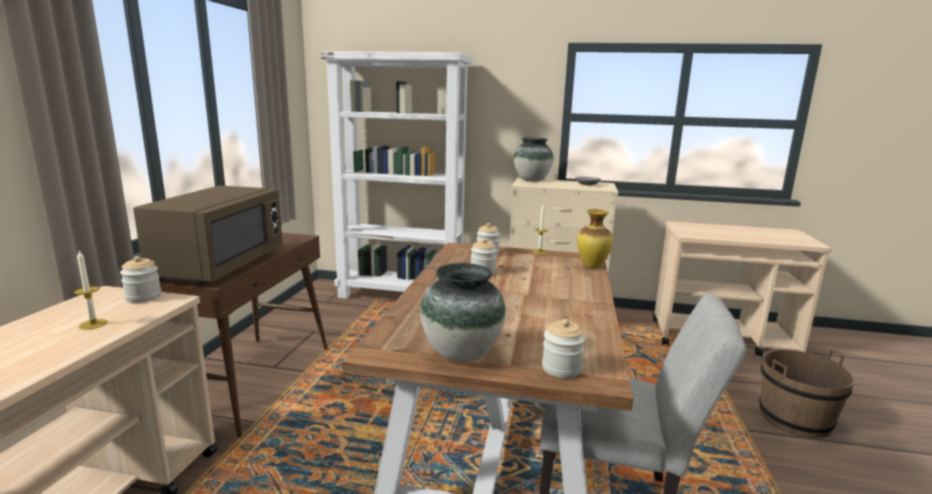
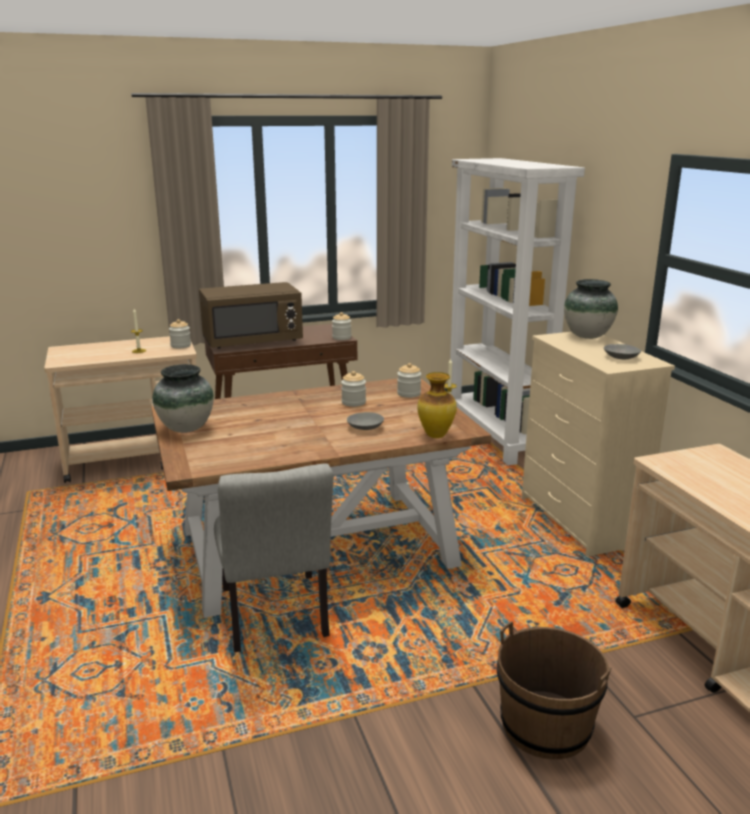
camera: 60 degrees right, 5 degrees up
jar [542,319,585,378] -> jar moved to [332,312,351,340]
none -> grey bowl [347,412,384,430]

